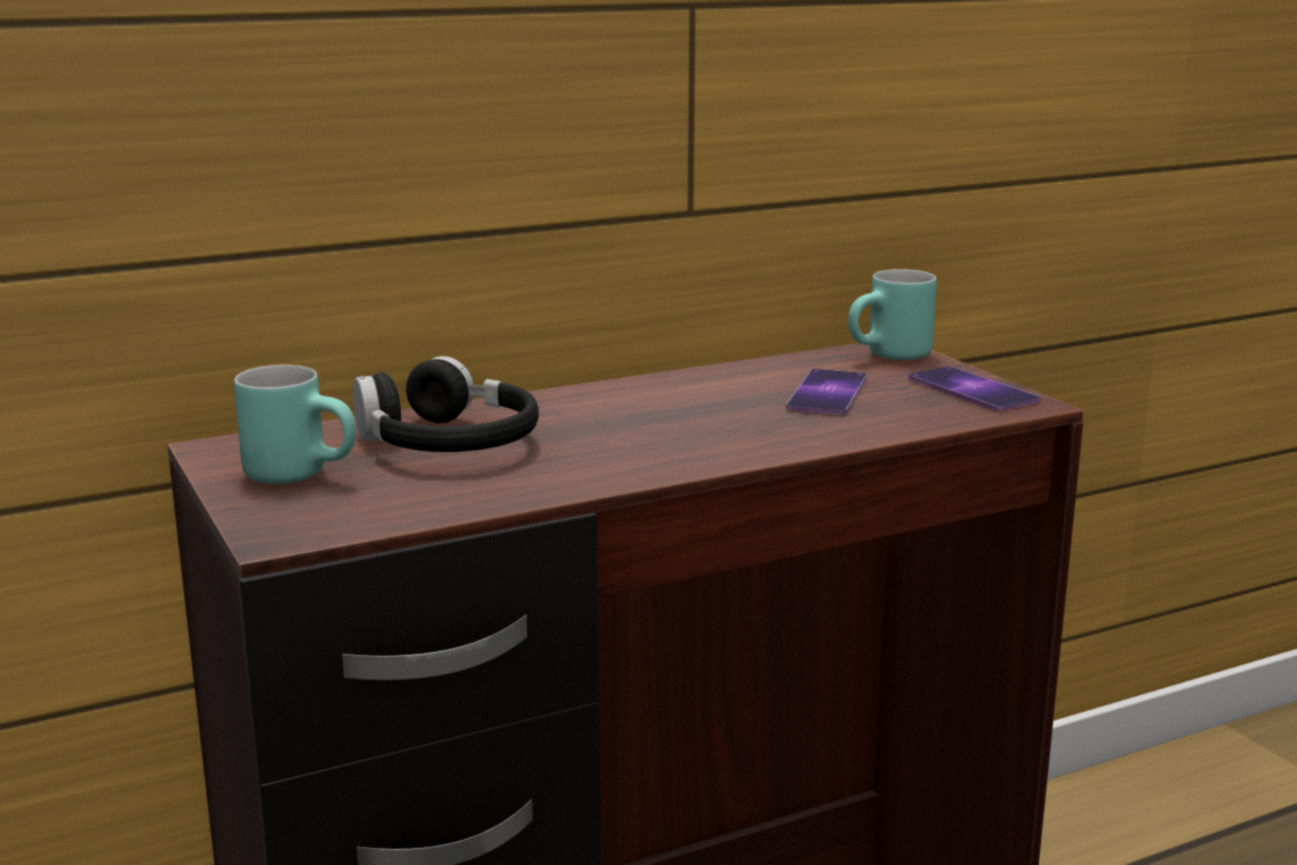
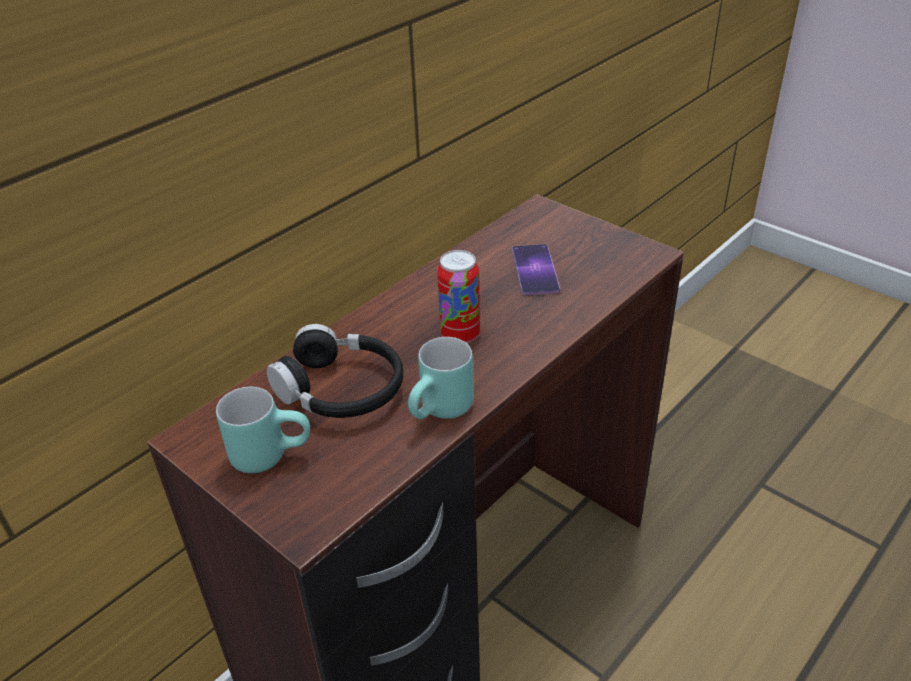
camera: 20 degrees left, 20 degrees up
turquoise mug [848,269,937,360] -> turquoise mug moved to [408,337,474,419]
phone [908,366,1041,412] -> none
none -> can [437,250,480,343]

